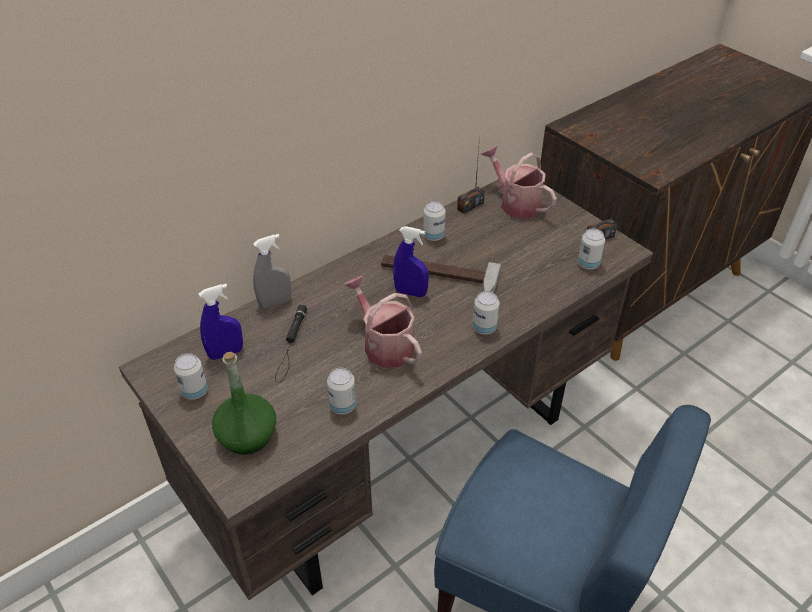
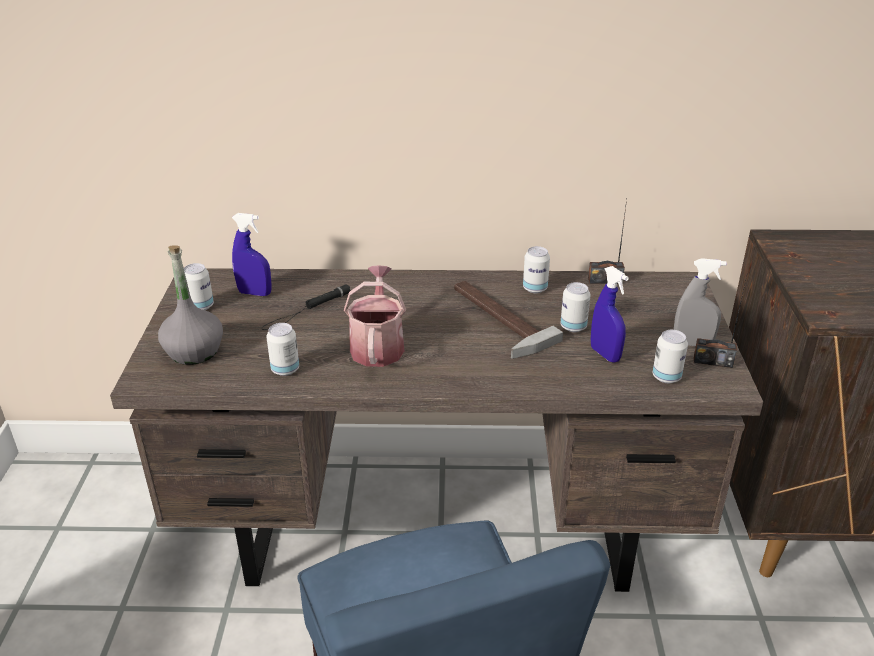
camera: 40 degrees right, 10 degrees down
green bottle [212,352,276,454] -> grey bottle [158,245,223,365]
grey spray bottle [253,234,291,309] -> grey spray bottle moved to [674,258,727,346]
blue spray bottle [393,226,429,297] -> blue spray bottle moved to [591,266,629,363]
can [473,291,499,335] -> can moved to [561,282,590,332]
watering can [481,146,557,218] -> none

